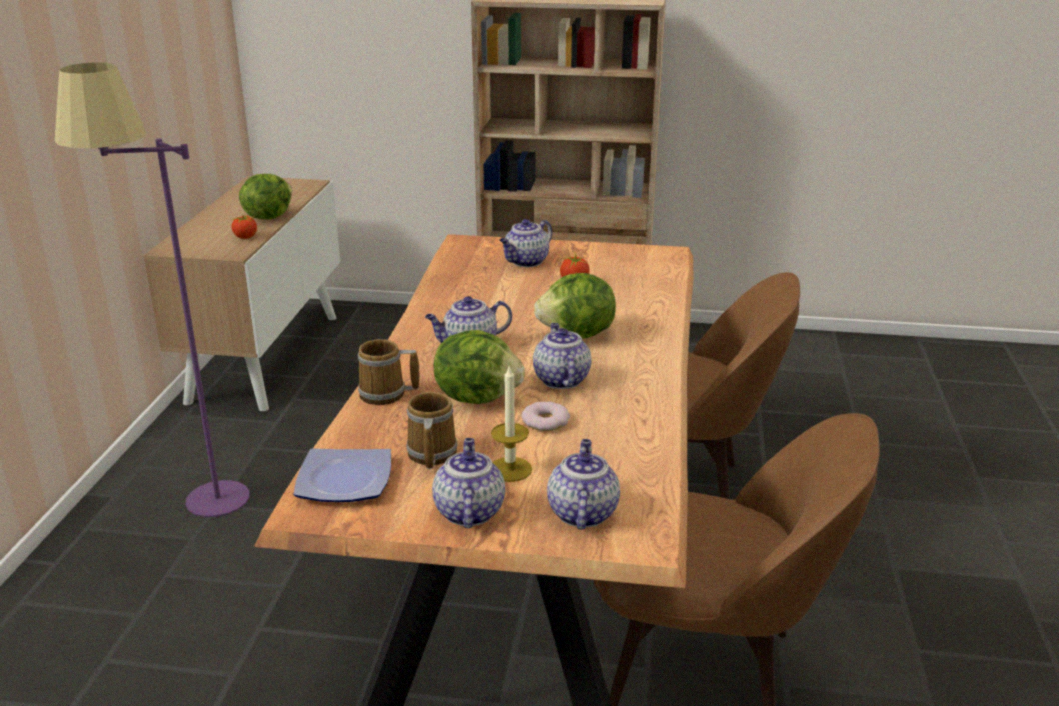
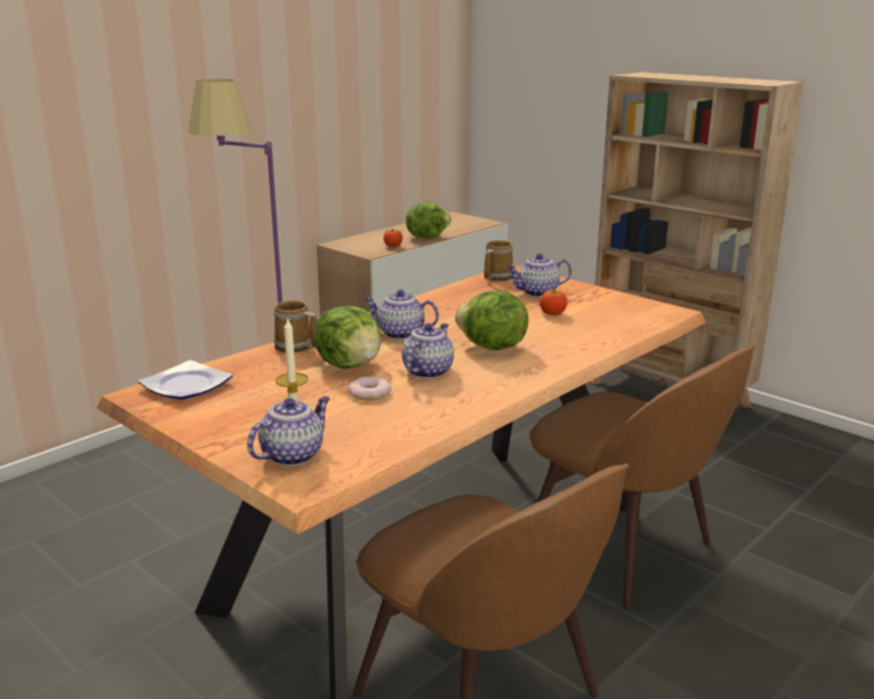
camera: 35 degrees right, 5 degrees down
mug [406,392,457,469] -> mug moved to [484,240,513,281]
teapot [432,438,505,528] -> none

